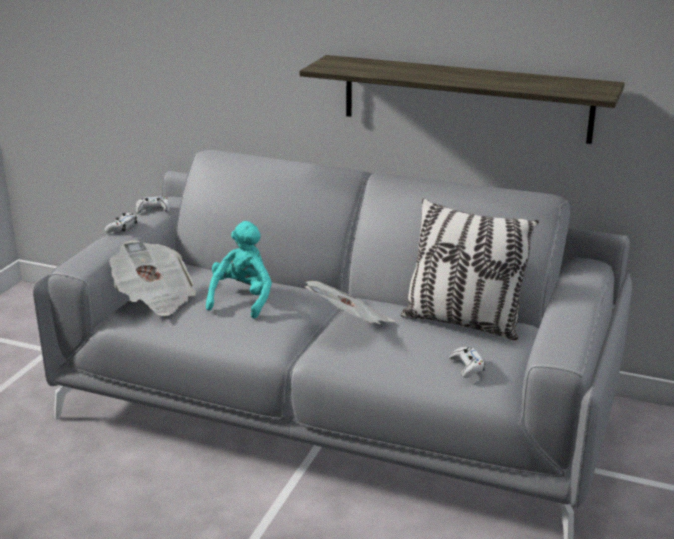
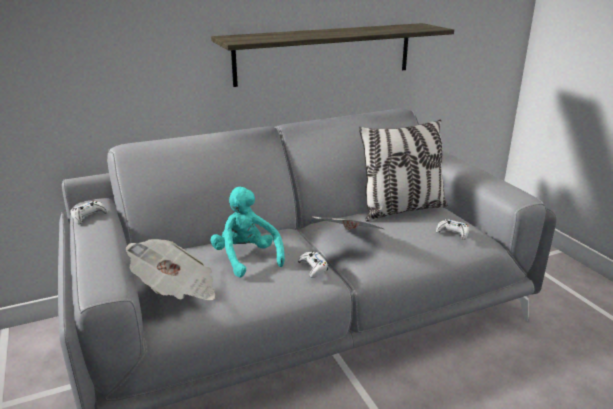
camera: 45 degrees left, 0 degrees up
white game controller [105,213,137,233] -> white game controller moved to [298,251,328,278]

